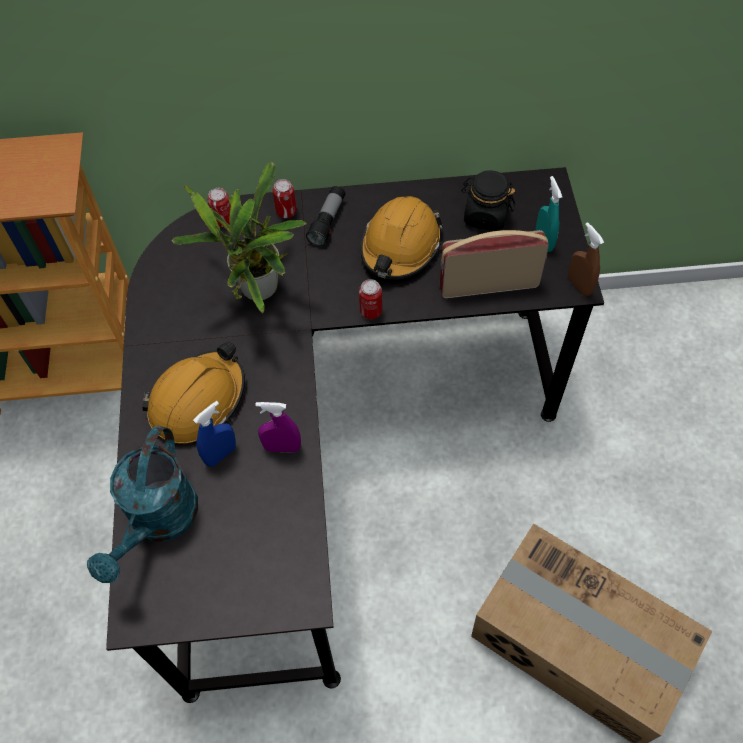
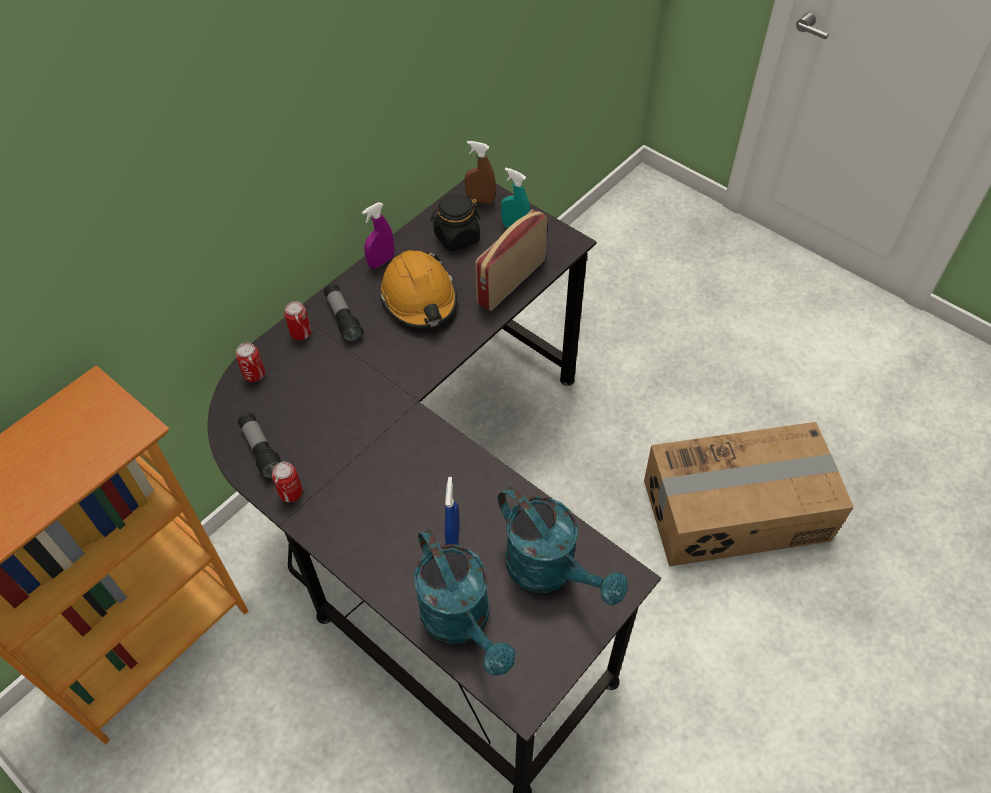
camera: 45 degrees left, 5 degrees down
orange hard hat [142,342,245,444] -> none
potted plant [172,163,306,313] -> none
purple spray bottle [256,402,301,453] -> purple spray bottle moved to [362,203,394,269]
can [359,279,382,319] -> can moved to [272,462,303,502]
brown spray bottle [568,222,604,296] -> brown spray bottle moved to [465,141,496,204]
none -> flashlight [238,413,281,480]
none -> turquoise watering can [498,486,628,605]

